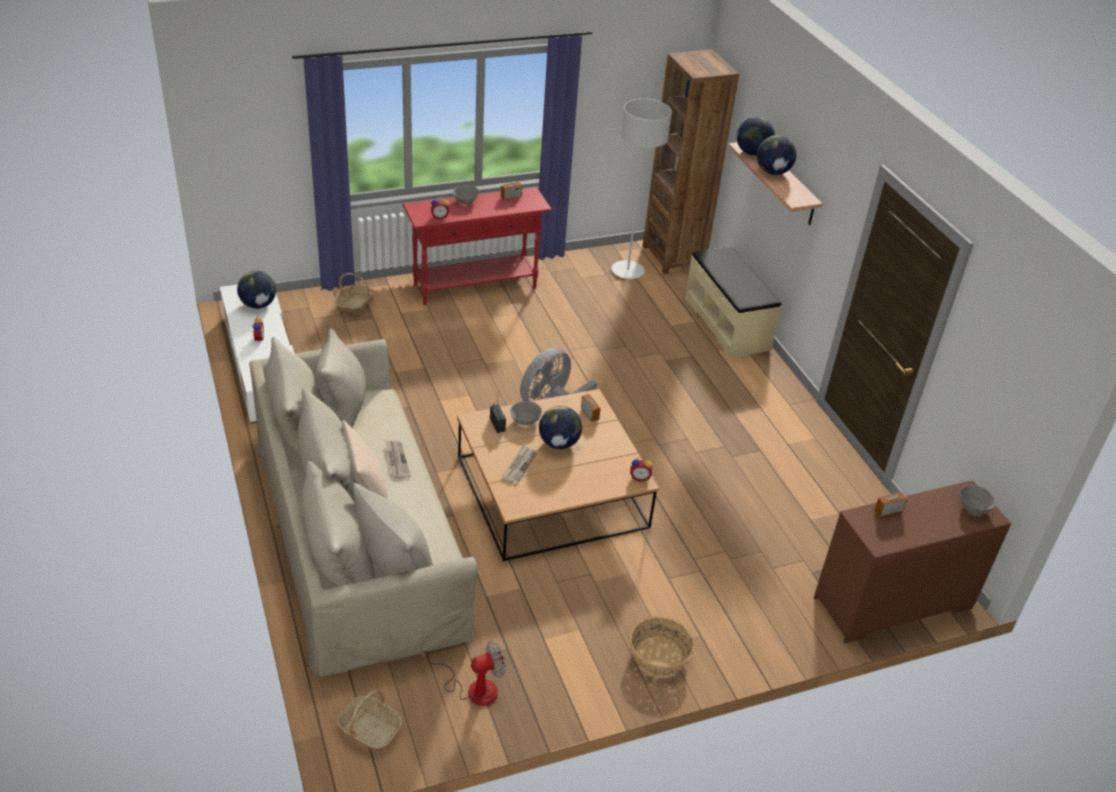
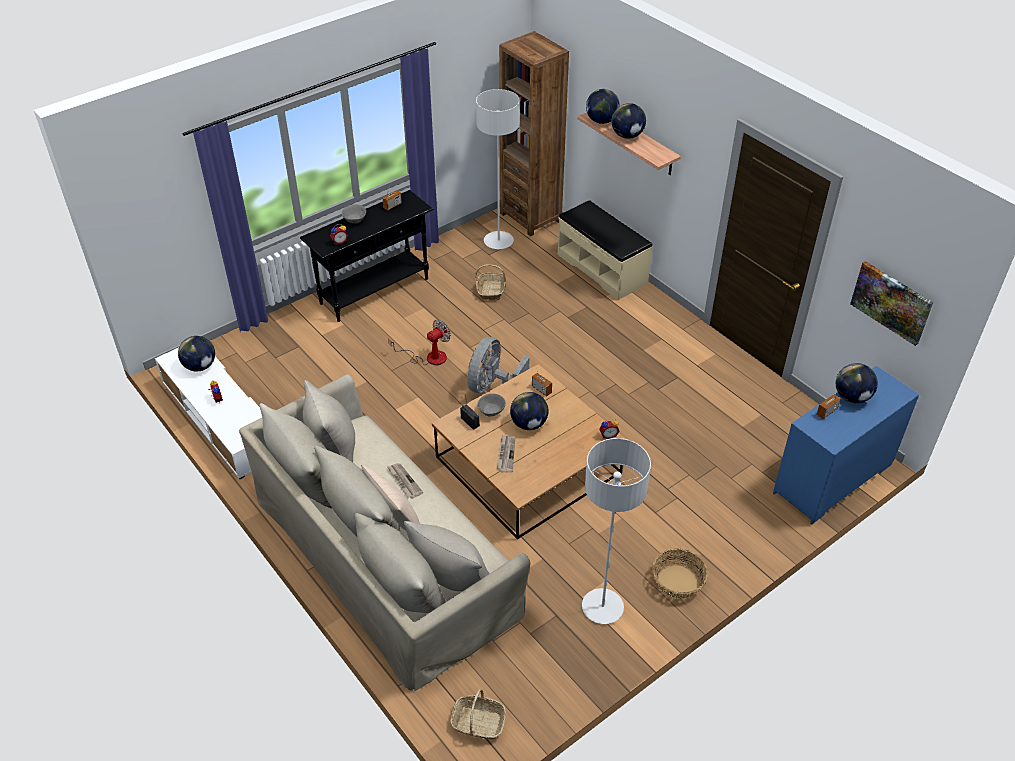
camera: 15 degrees left, 5 degrees up
basket [335,273,375,316] -> basket moved to [475,264,506,300]
red console table [403,187,552,305] -> black console table [300,190,433,322]
fan [421,641,506,706] -> fan moved to [388,320,451,365]
brown dresser [814,480,1011,644] -> blue dresser [773,366,919,525]
grey bowl [959,485,996,515] -> none
none -> grey floor lamp [582,438,651,624]
none -> globe [836,363,878,403]
none -> picture [850,261,933,346]

